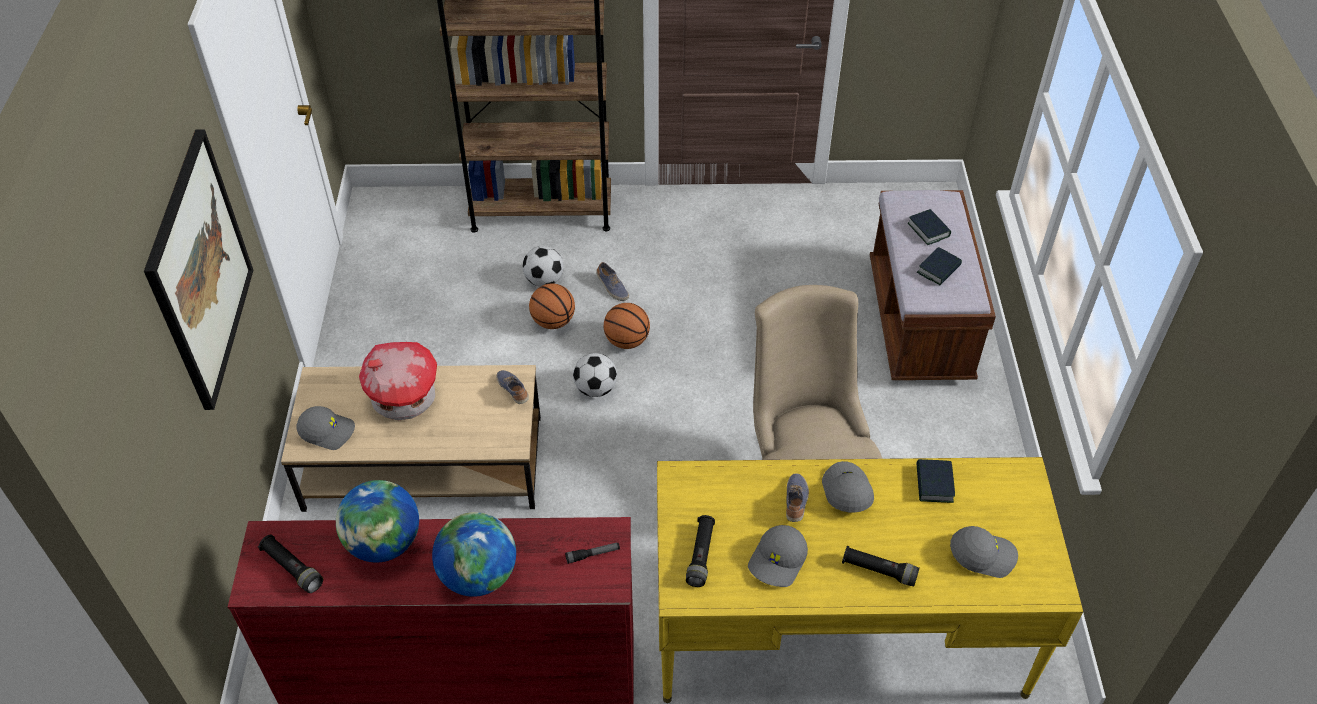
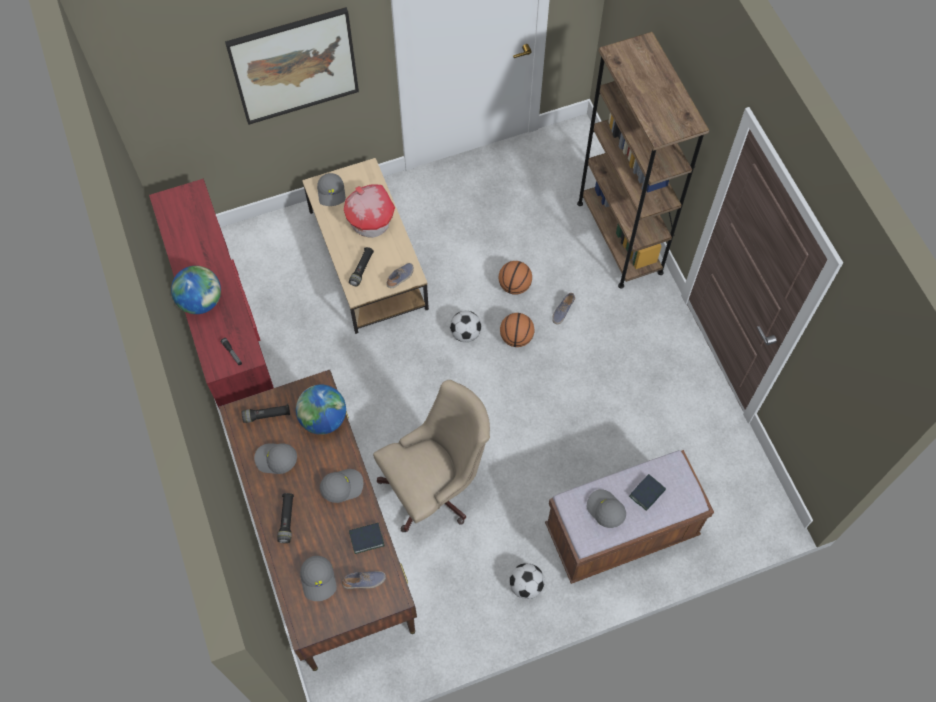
camera: 70 degrees right, 15 degrees up
black flashlight [258,535,323,593] -> black flashlight moved to [349,247,374,287]
globe [336,480,419,563] -> globe moved to [296,385,346,435]
football [523,246,564,287] -> football moved to [509,563,545,599]
yellow desk [657,457,1083,703] -> brown desk [219,370,417,671]
shoe [786,473,809,522] -> shoe moved to [342,571,386,589]
book [917,247,962,285] -> grey cap [587,489,626,528]

